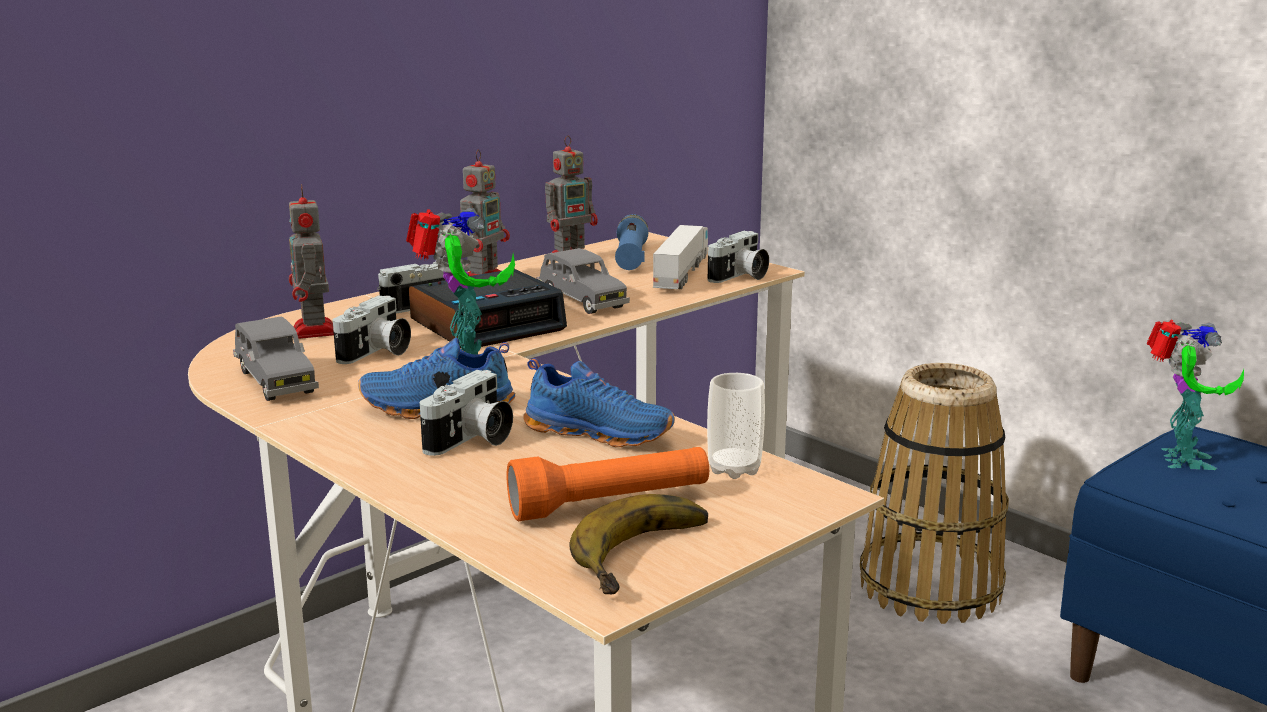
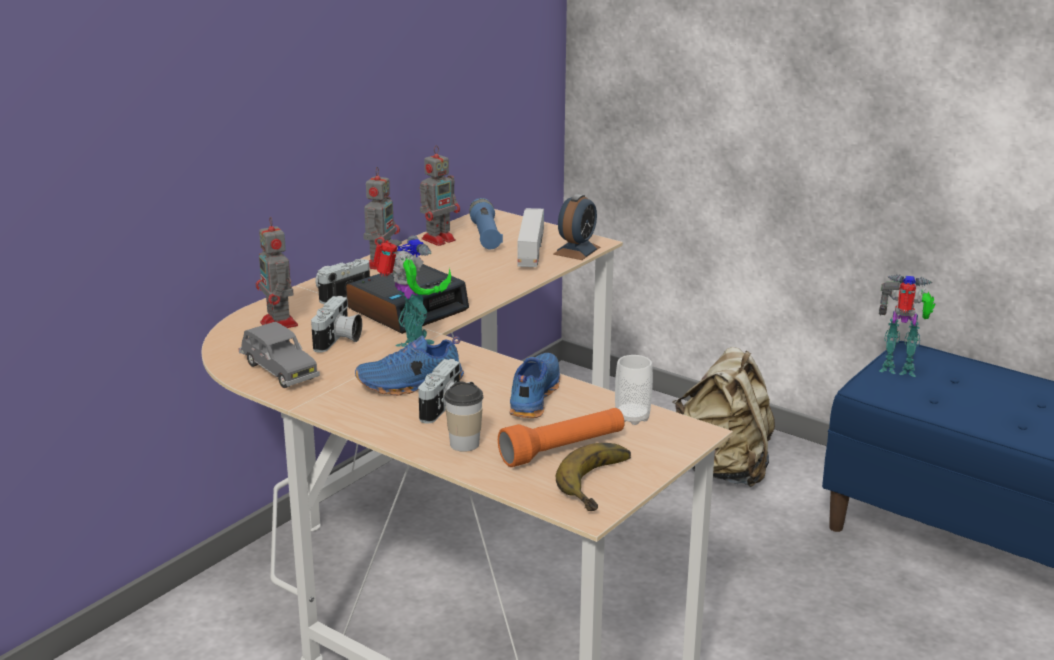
camera: 10 degrees left, 5 degrees up
blue shoe [523,358,675,447] -> blue shoe turned 90 degrees counterclockwise [510,353,560,418]
grey toy car [536,248,630,314] -> none
camera [708,231,769,283] -> alarm clock [553,194,600,260]
basket [860,363,1009,624] -> beige backpack [672,347,775,487]
toy robot [1147,320,1244,470] -> toy robot turned 75 degrees counterclockwise [879,274,935,377]
none -> cup [444,381,483,452]

